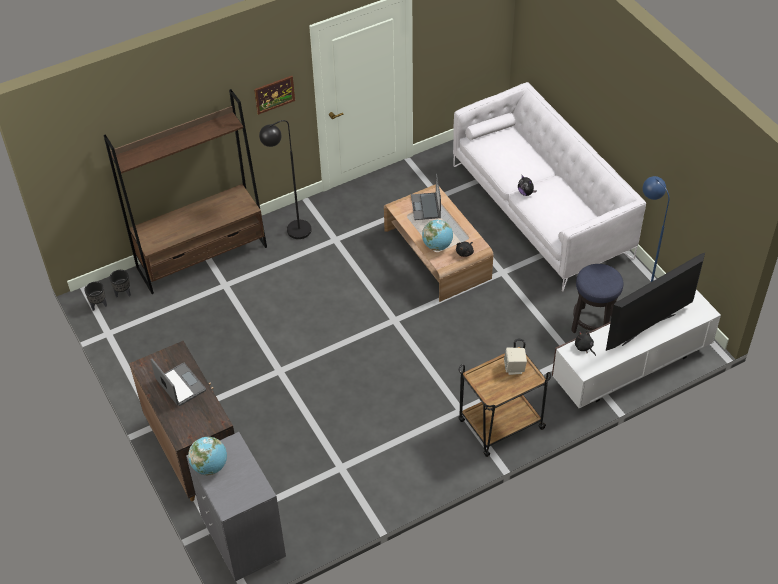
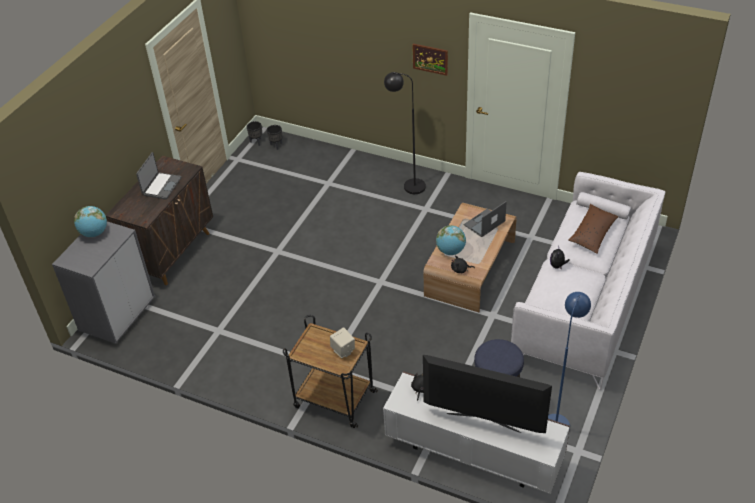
camera: 55 degrees right, 5 degrees down
brown bookcase [104,89,267,294] -> none
none -> brown pillow [568,204,619,254]

